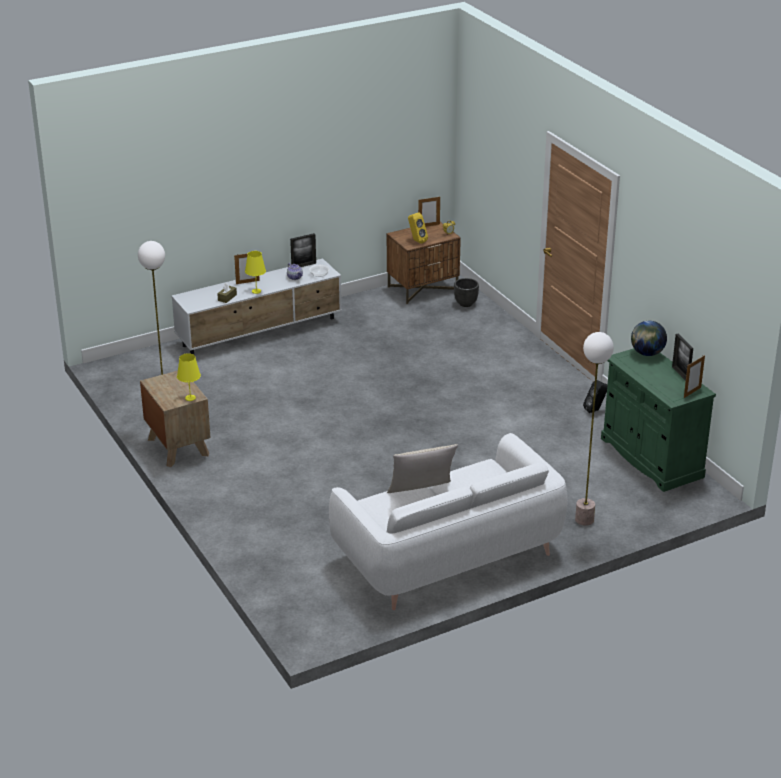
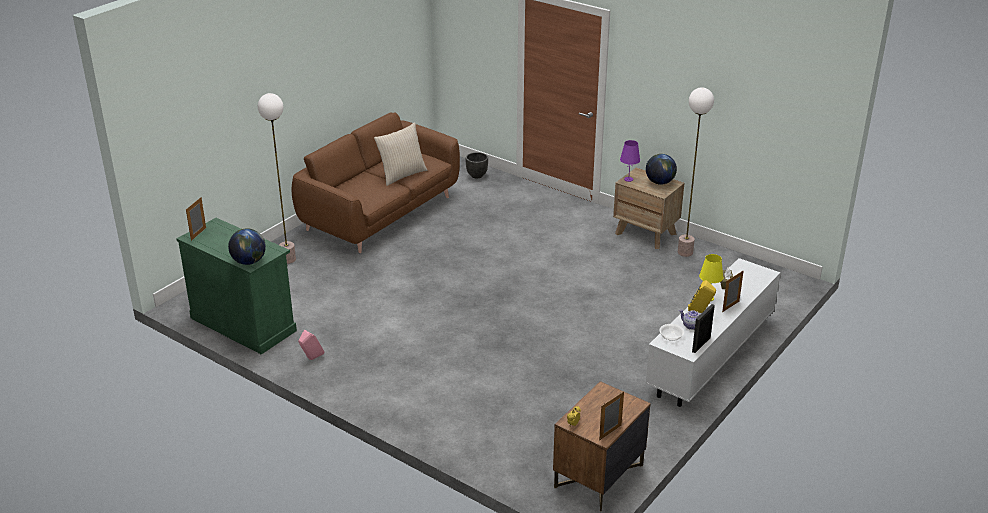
camera: 155 degrees right, 0 degrees up
yellow table lamp [177,353,201,401] -> purple table lamp [620,140,640,182]
white sofa [329,433,568,610] -> brown sofa [292,112,460,253]
yellow speaker [408,212,428,244] -> yellow speaker moved to [688,280,716,313]
black planter [454,278,479,307] -> black planter moved to [466,152,488,178]
black speaker [583,380,607,413] -> pink speaker [298,330,324,360]
picture frame [672,334,693,381] -> none
none -> globe [646,154,677,185]

